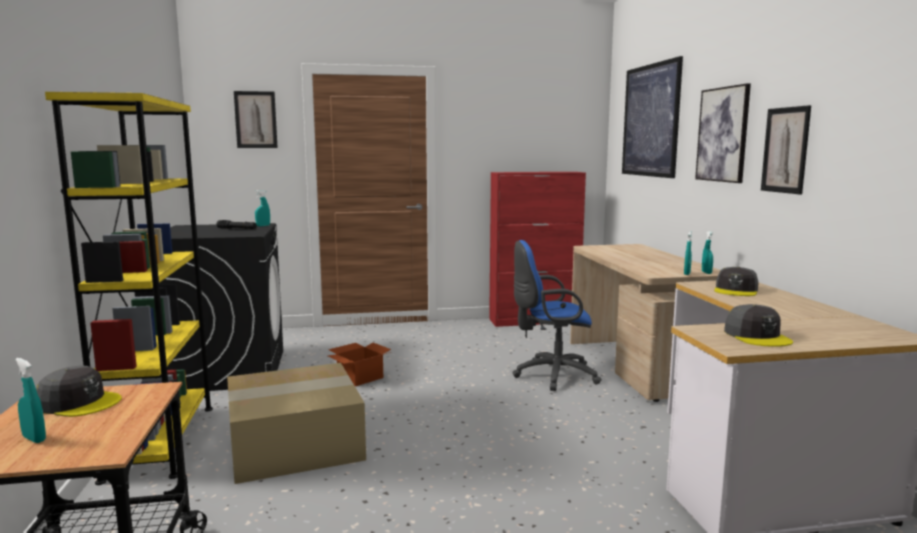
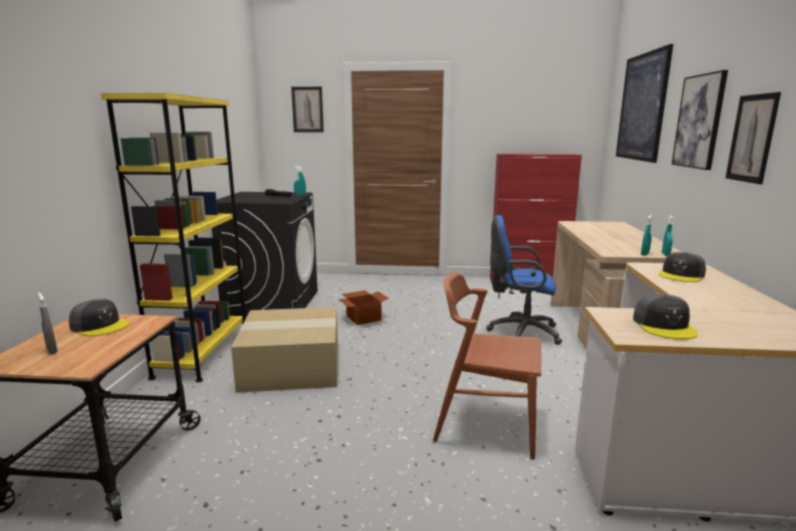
camera: 15 degrees right, 5 degrees up
turquoise spray bottle [15,358,46,443] -> grey spray bottle [38,293,58,354]
none -> brown chair [433,271,541,460]

